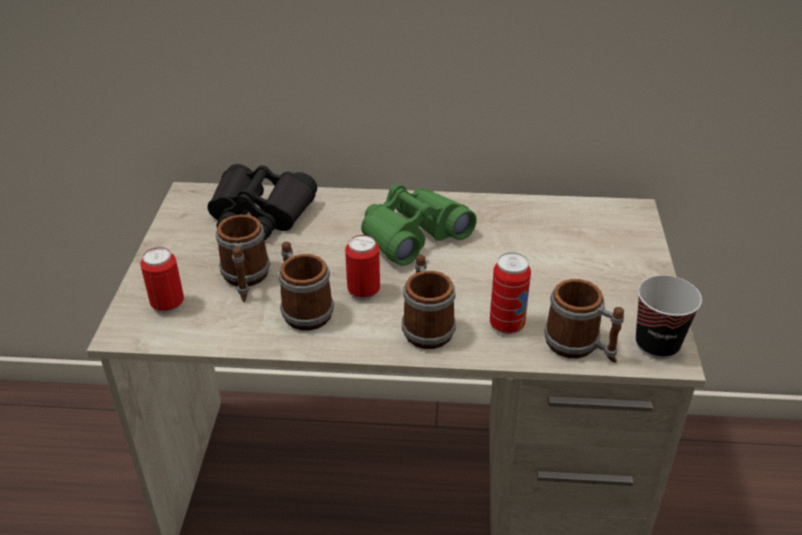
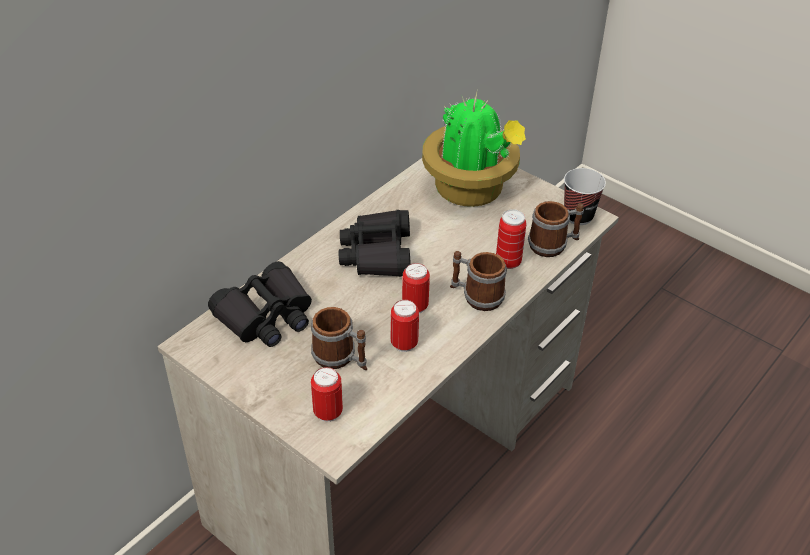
camera: 55 degrees left, 5 degrees up
mug [278,242,334,331] -> can [391,300,419,352]
green binoculars [361,185,477,266] -> black binoculars [339,210,411,277]
none -> potted plant [422,92,526,207]

